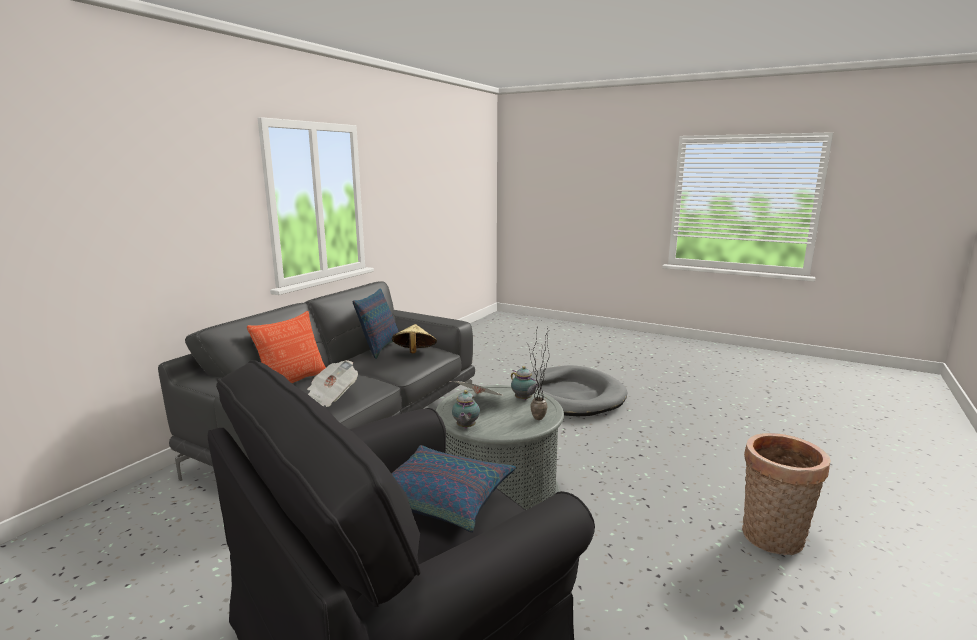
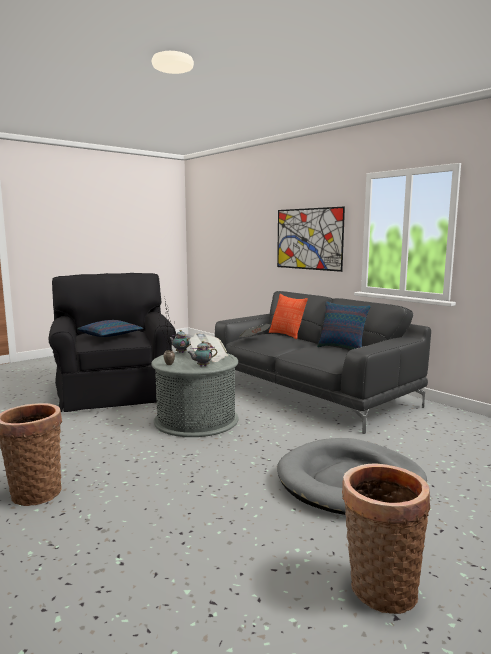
camera: 110 degrees right, 5 degrees down
beige hat [392,324,437,353] -> none
none -> picture [277,207,345,272]
none -> basket [342,463,430,614]

